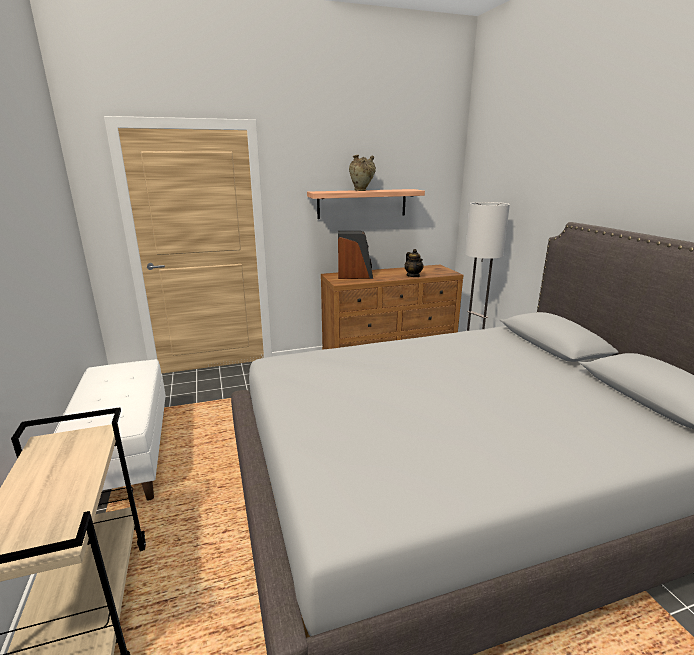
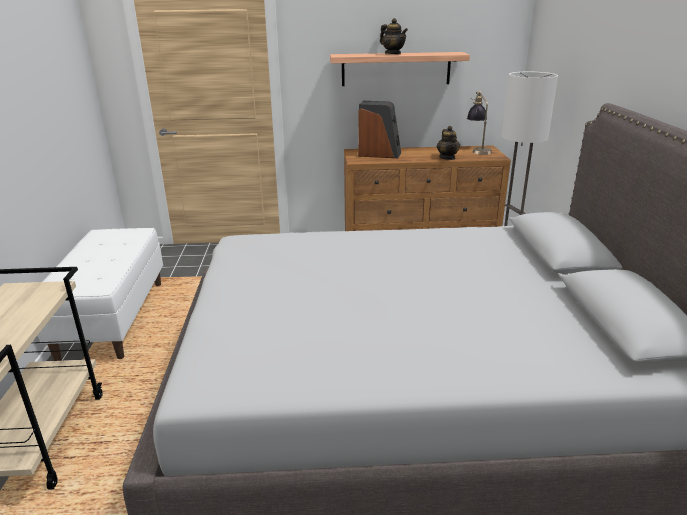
camera: 15 degrees right, 5 degrees up
beige vase [349,155,376,191] -> teapot [380,18,408,54]
none -> table lamp [467,91,492,155]

